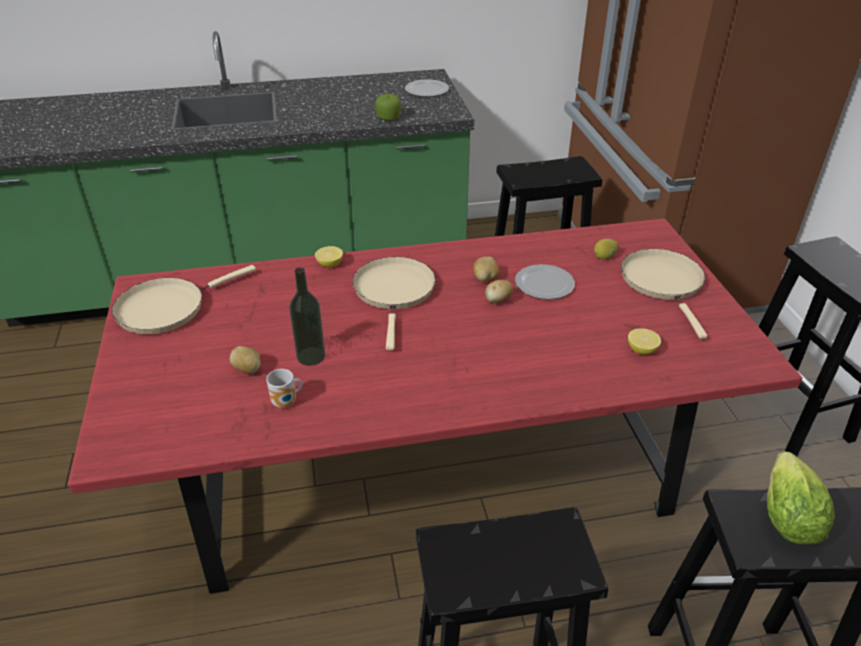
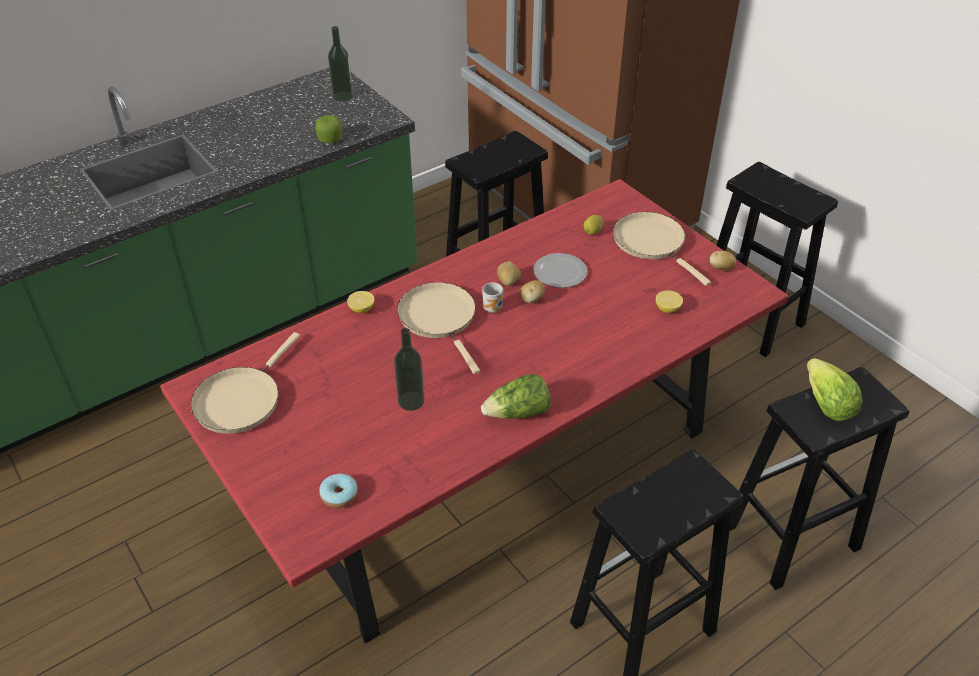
camera: 25 degrees left, 5 degrees up
potato [230,346,261,374] -> potato moved to [710,251,736,271]
mug [266,369,302,408] -> mug moved to [482,282,504,313]
plate [405,79,449,97] -> bottle [328,26,353,101]
none -> donut [319,473,358,508]
none -> lettuce [481,374,551,419]

